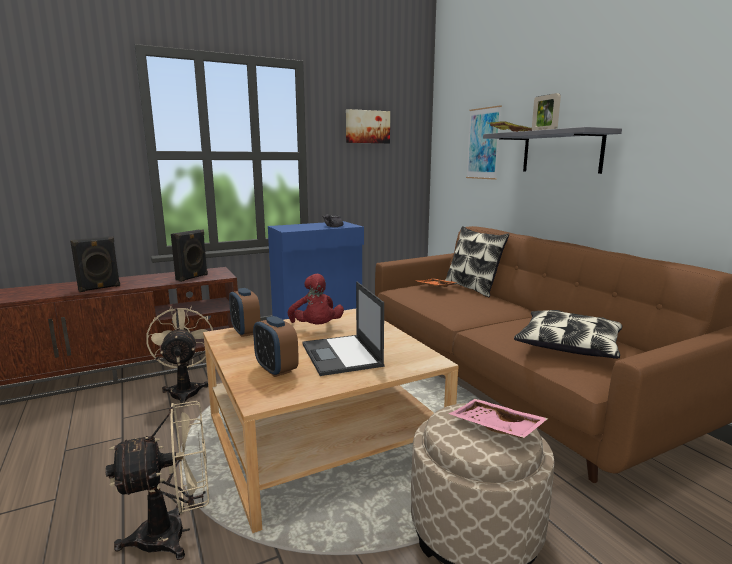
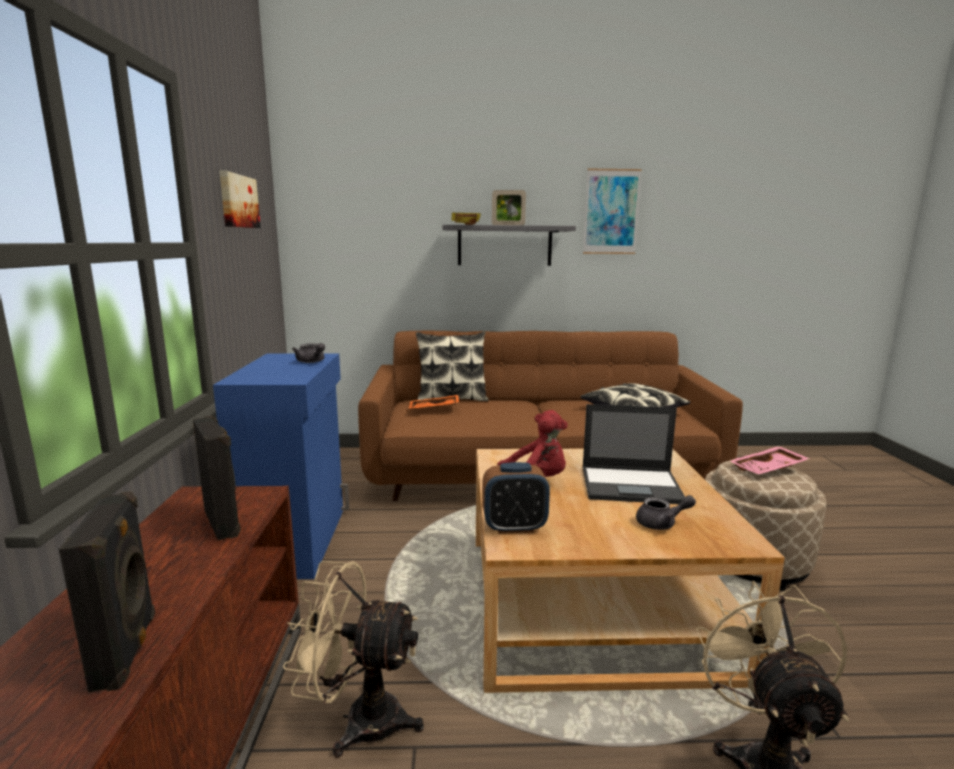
camera: 65 degrees left, 0 degrees up
alarm clock [253,316,299,377] -> grey teapot [636,495,696,530]
picture [466,105,502,180] -> picture moved to [583,169,642,254]

